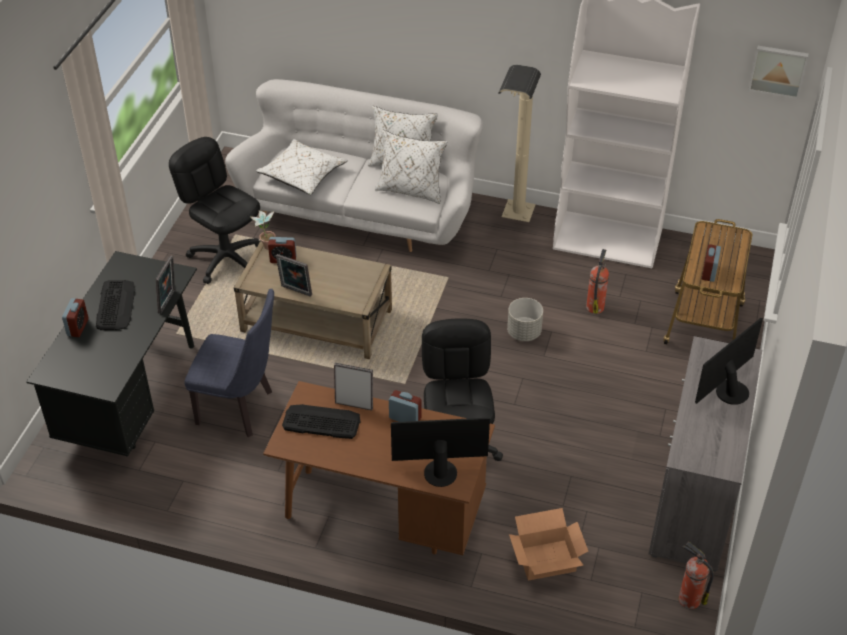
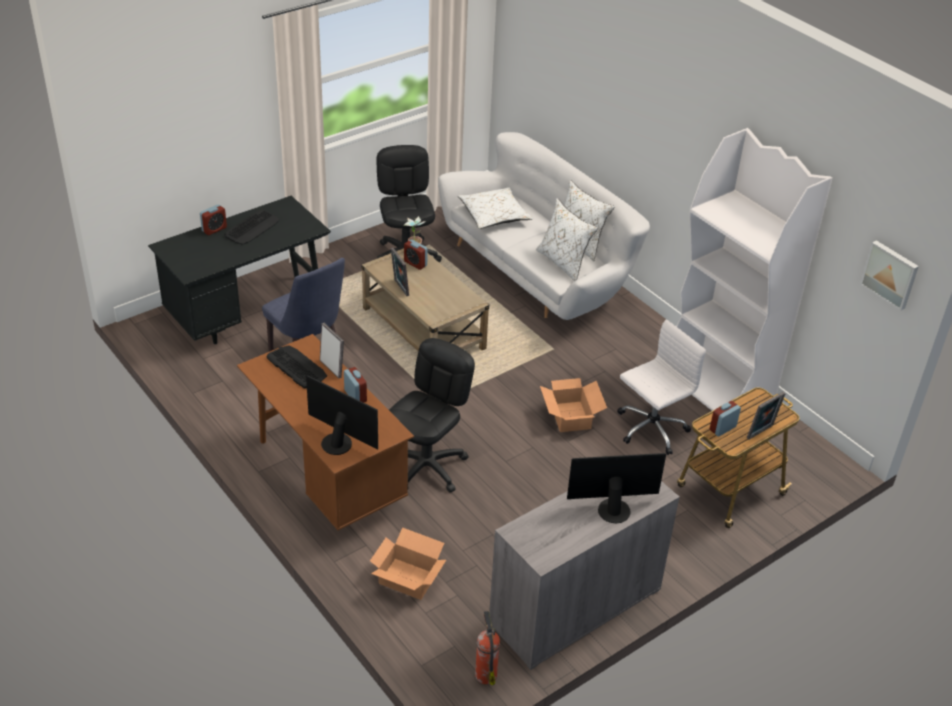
camera: 35 degrees right, 5 degrees down
picture frame [156,255,175,314] -> picture frame moved to [747,392,786,440]
beige floor lamp [498,65,541,222] -> none
grey planter [507,298,543,341] -> cardboard box [540,378,607,432]
fire extinguisher [586,249,609,314] -> white office chair [617,319,706,455]

